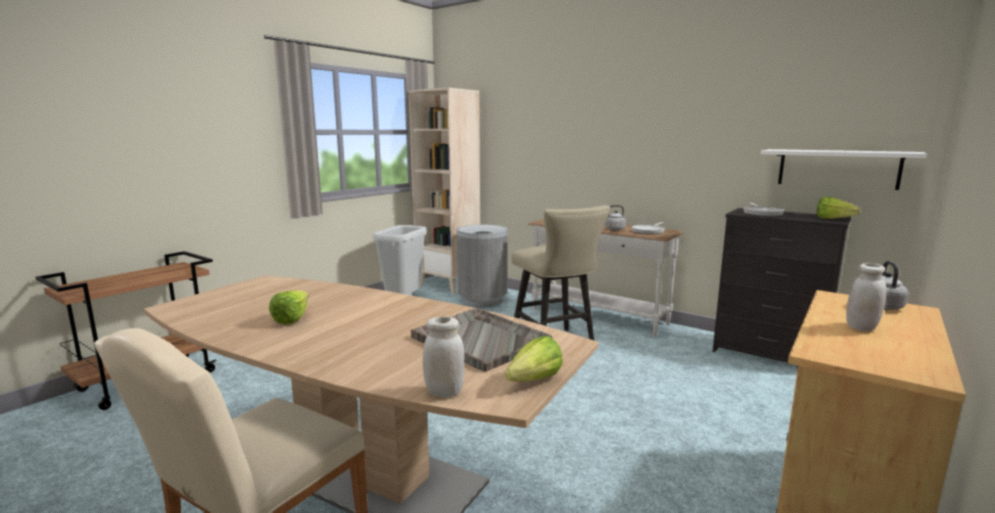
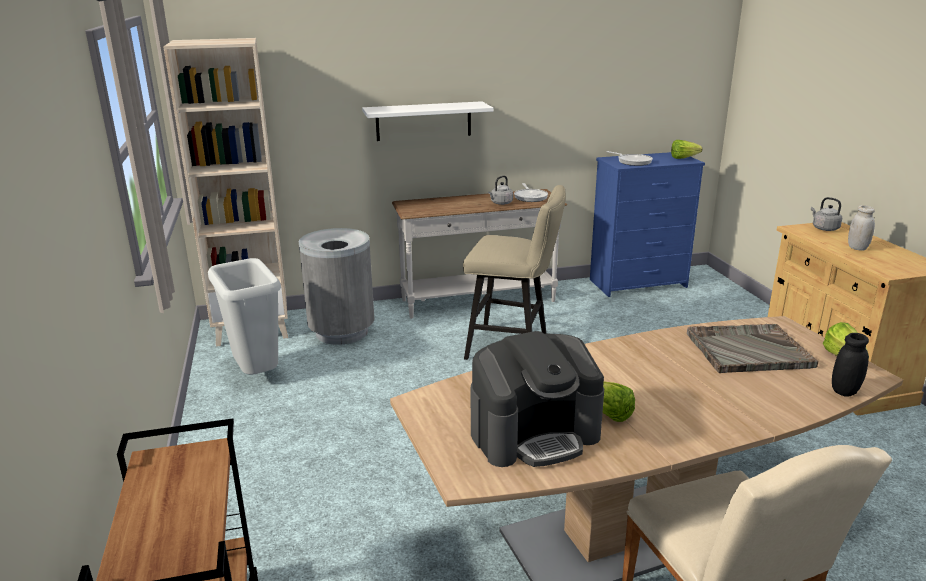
camera: 50 degrees left, 10 degrees up
white jar [423,317,465,397] -> black jar [832,333,869,397]
black dresser [713,208,851,363] -> blue dresser [590,152,705,297]
white shelf [761,149,927,190] -> white shelf moved to [362,101,493,141]
none -> coffee machine [471,331,604,467]

